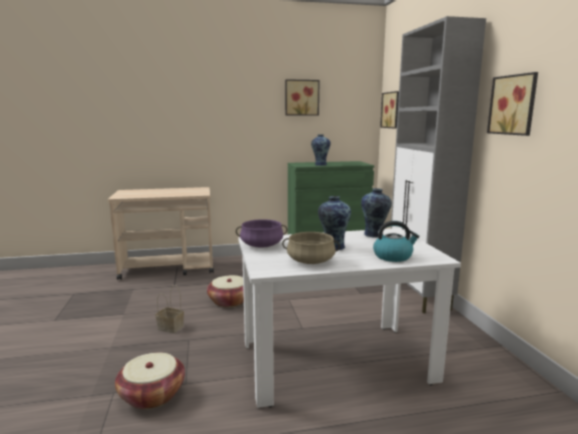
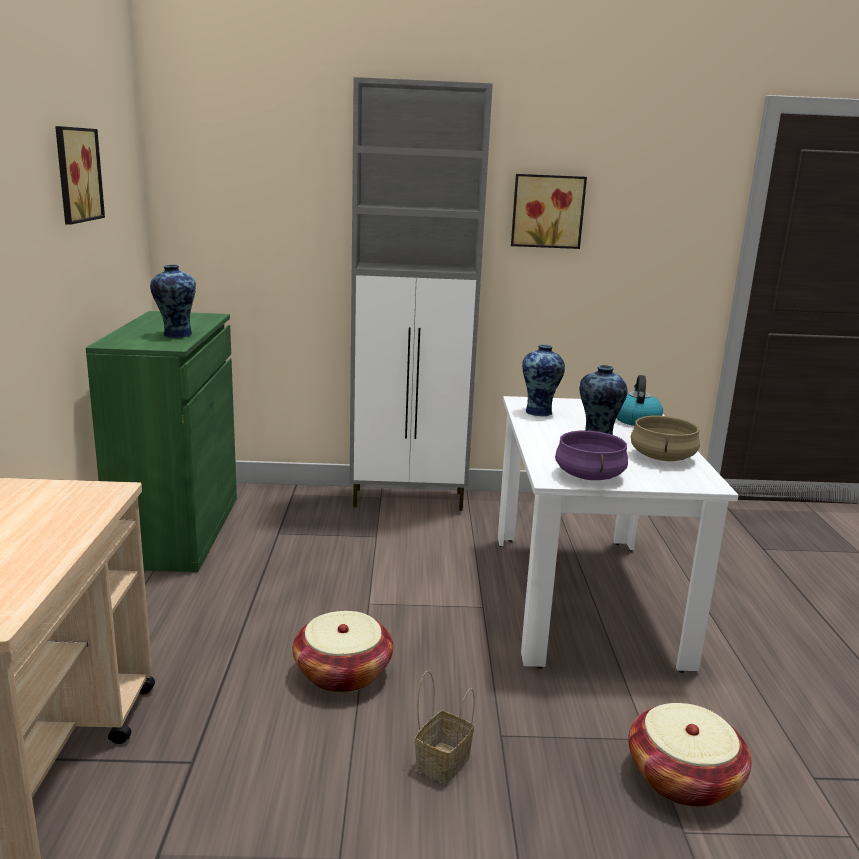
camera: 80 degrees left, 5 degrees up
picture [380,91,399,129] -> none

